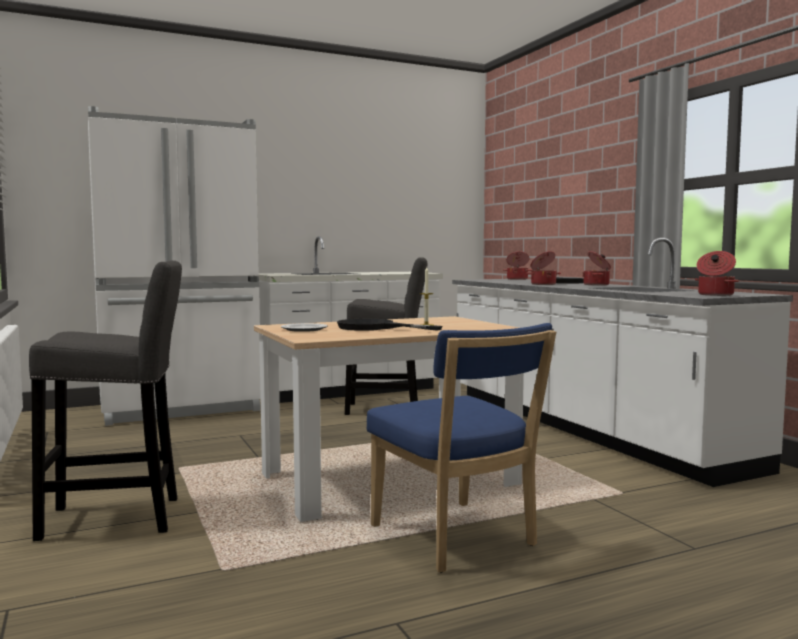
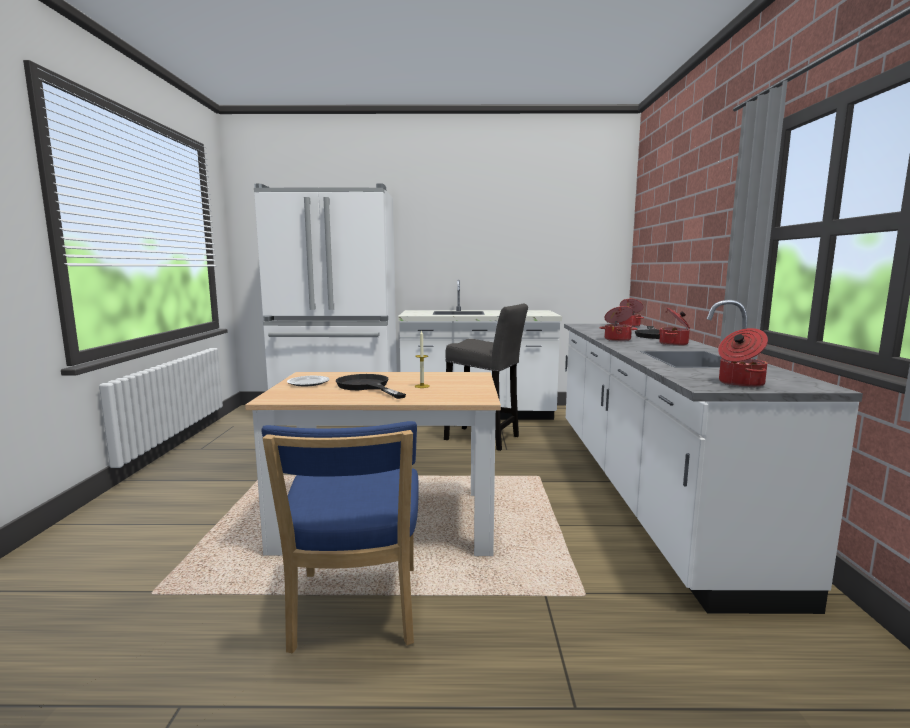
camera: 25 degrees right, 5 degrees up
grey stool [29,261,182,541] -> none

